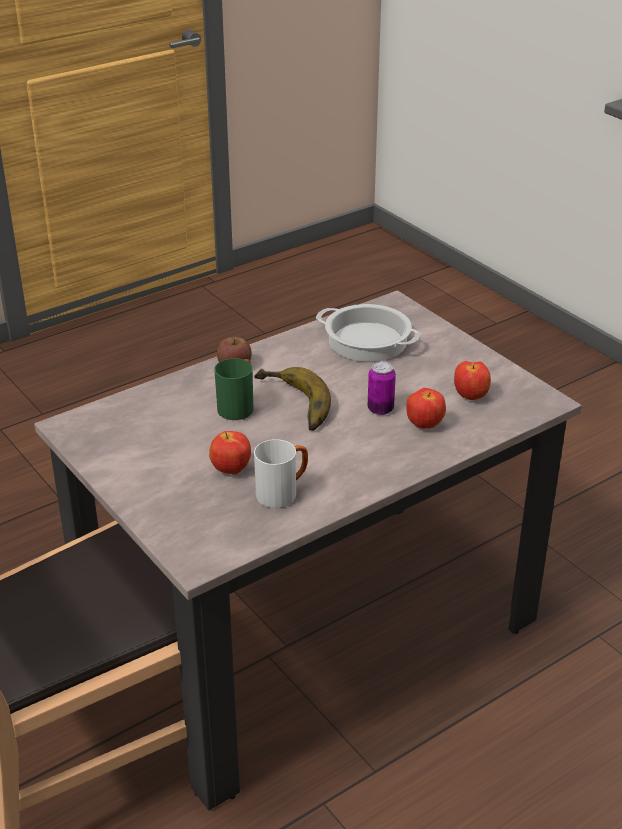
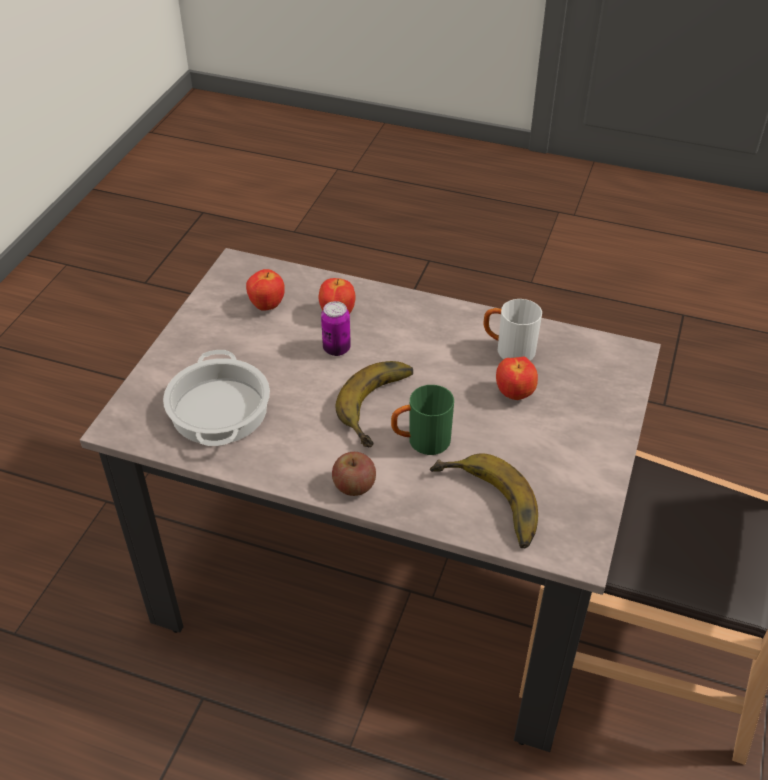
camera: 125 degrees left, 10 degrees up
none -> banana [430,453,538,549]

